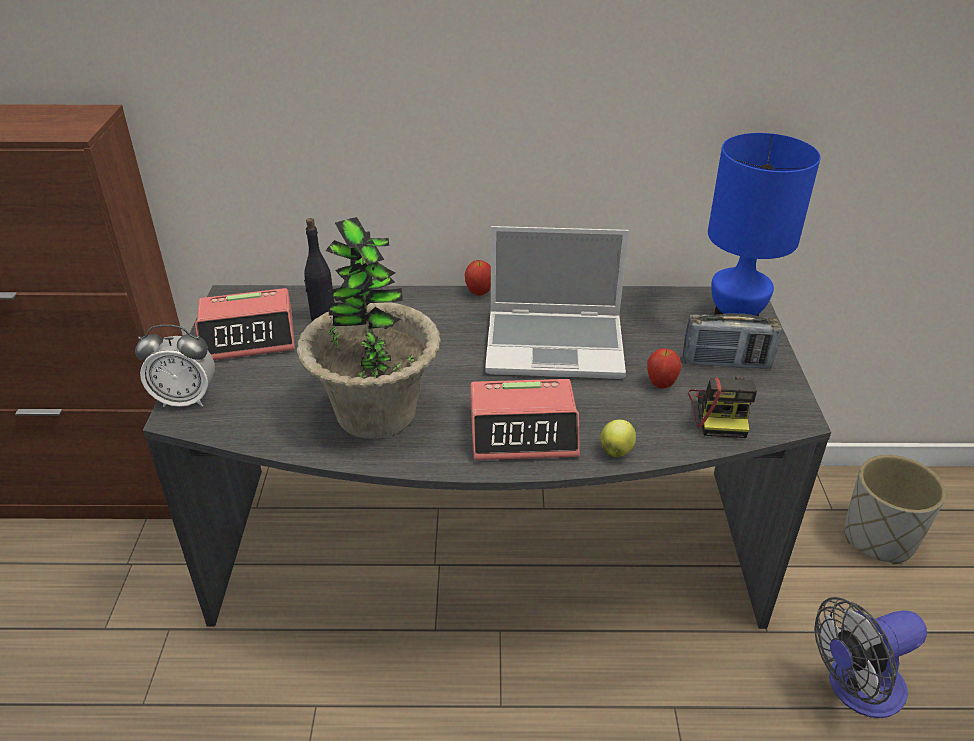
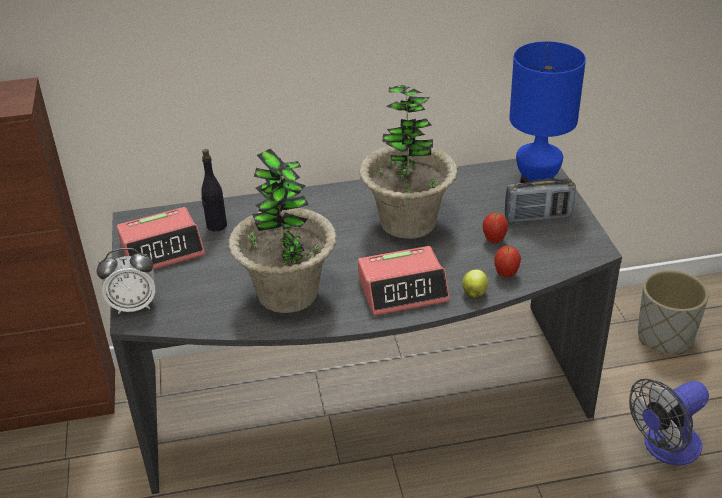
camera: 10 degrees left, 0 degrees up
apple [465,260,491,295] -> apple moved to [494,246,521,277]
laptop [485,226,629,379] -> potted plant [359,85,458,239]
camera [688,376,757,438] -> none

